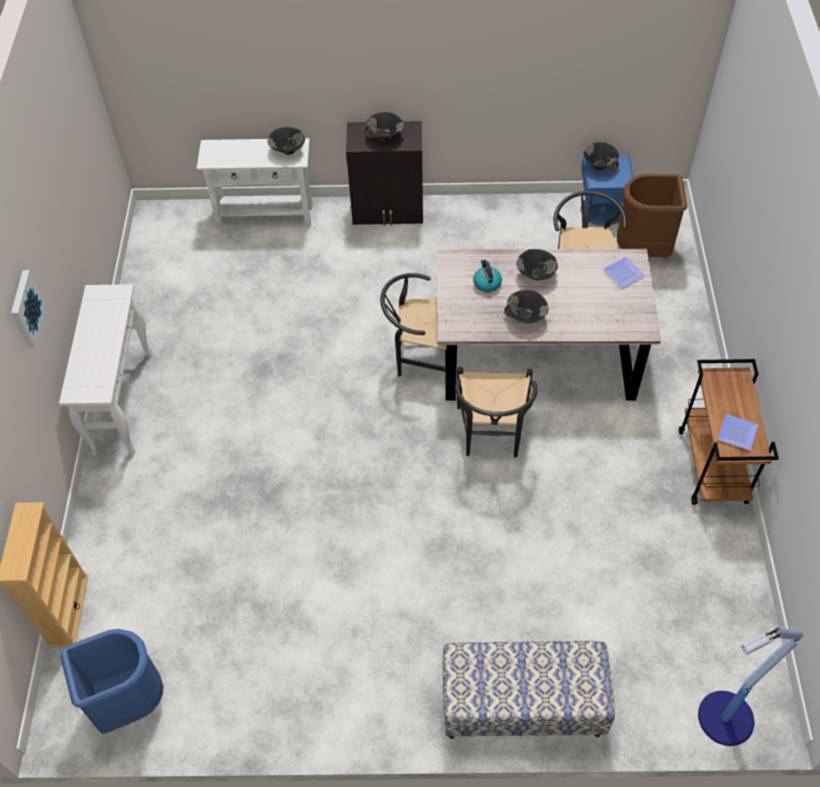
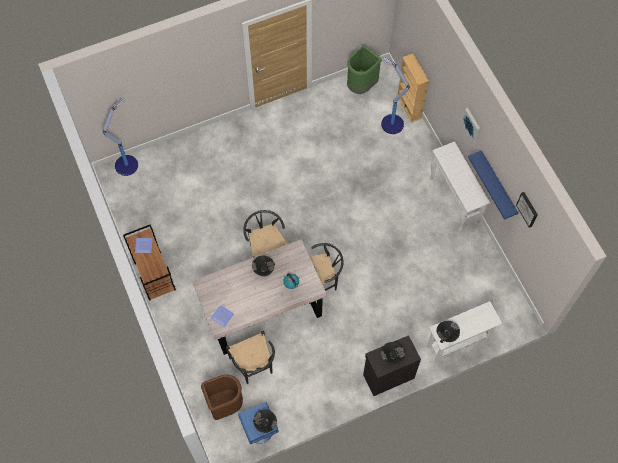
camera: 155 degrees right, 10 degrees up
blue trash can [61,629,164,734] -> green trash can [347,45,382,94]
bench [443,641,615,739] -> none
black bowl [516,249,558,281] -> none
none -> floor lamp [381,57,410,134]
none -> blue shelf [468,151,518,220]
none -> picture [516,192,538,228]

